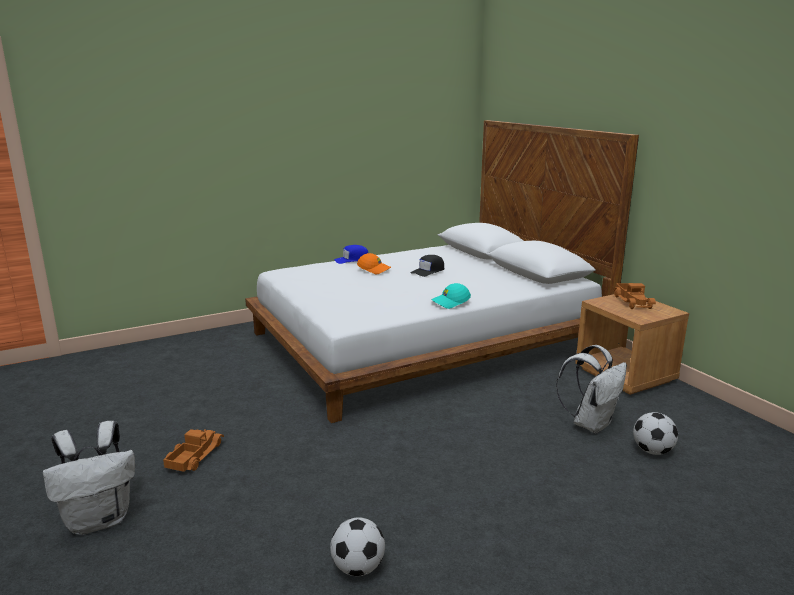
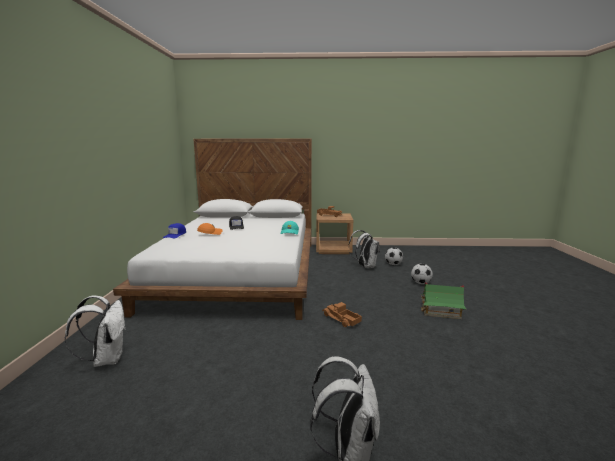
camera: 60 degrees left, 5 degrees down
toy truck [163,429,224,472] -> toy truck moved to [322,302,362,327]
football [330,518,385,576] -> football moved to [411,264,433,284]
none -> white backpack [65,295,126,367]
none -> toy house [421,282,467,319]

